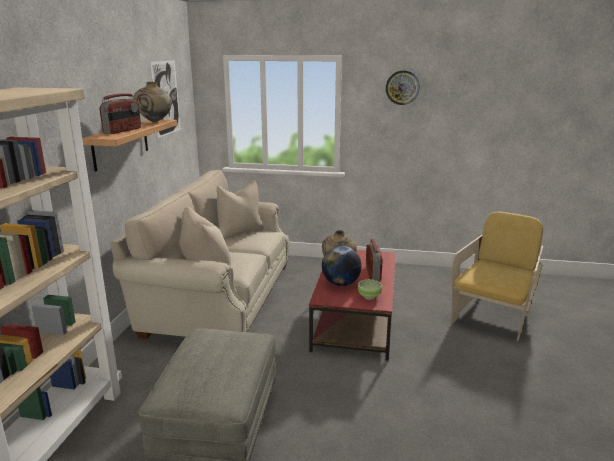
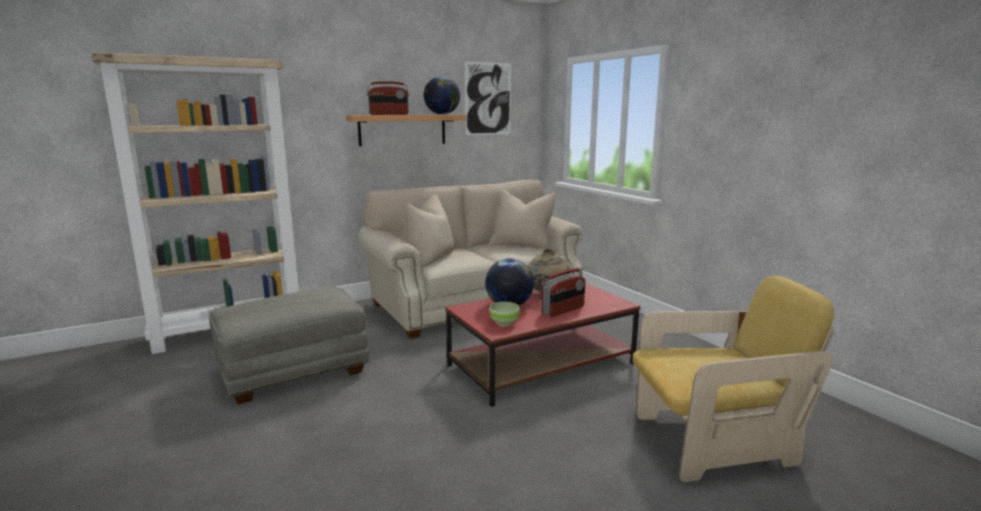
camera: 50 degrees right, 5 degrees down
beige vase [133,82,172,122] -> globe [424,76,460,115]
wall clock [386,70,420,105] -> none

